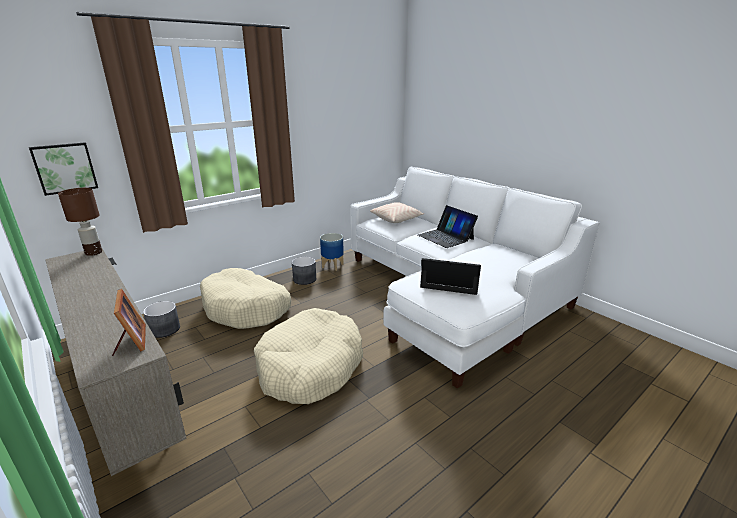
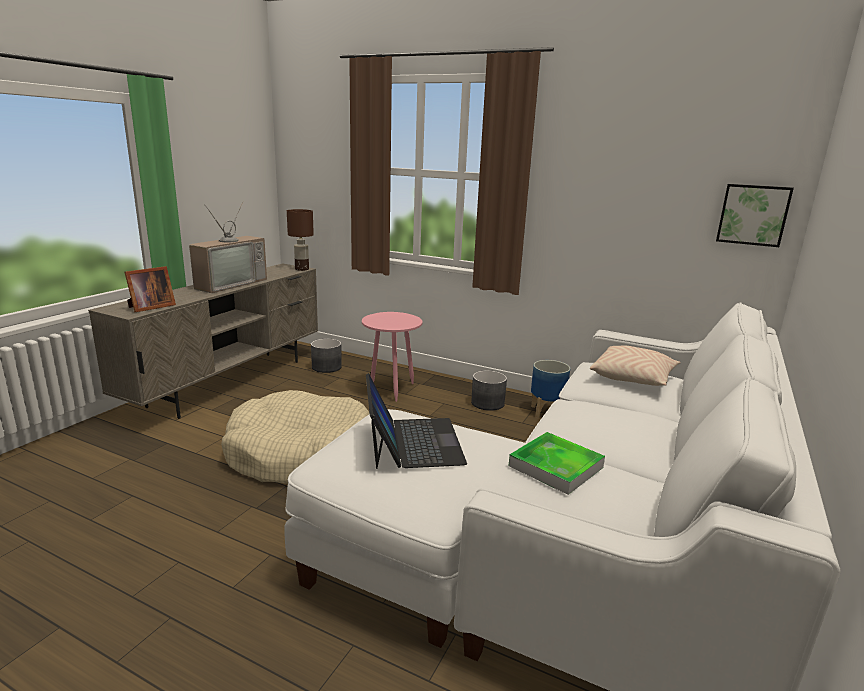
camera: 65 degrees right, 5 degrees down
picture [29,142,98,196] -> picture moved to [716,184,794,247]
beige dog bed [200,268,291,329] -> pink side table [362,312,422,402]
laptop [418,205,478,248] -> none
none -> television [189,202,267,293]
none -> tray [509,432,605,495]

